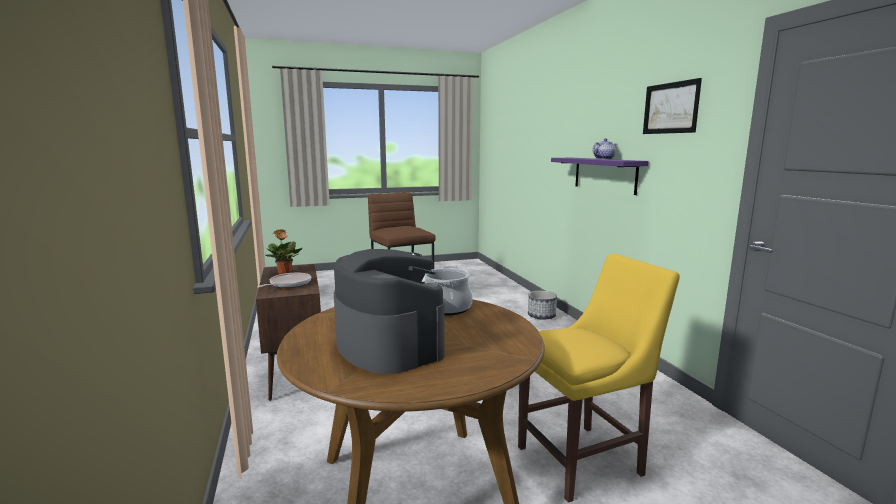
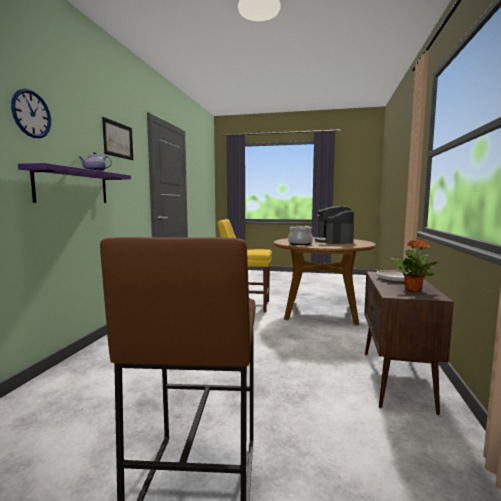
camera: 150 degrees left, 5 degrees down
planter [528,291,557,320] -> none
none -> wall clock [11,88,51,138]

